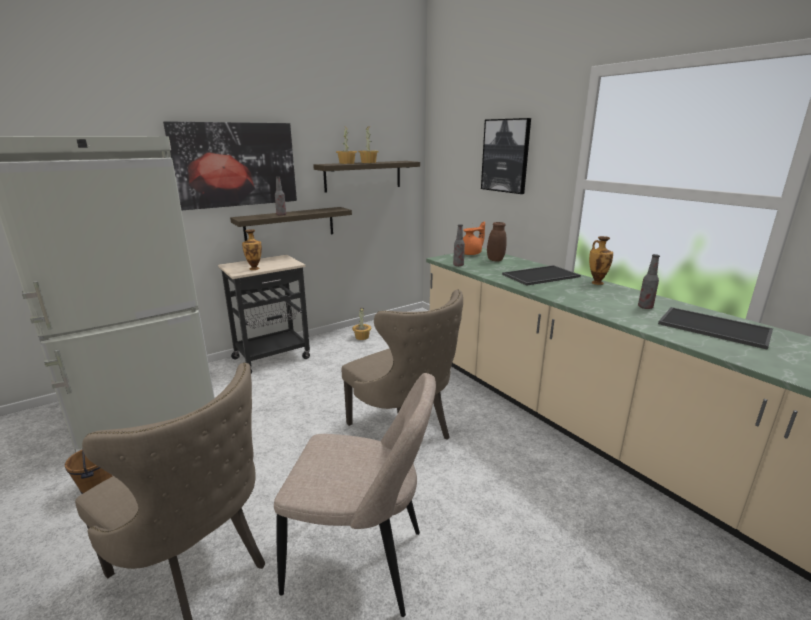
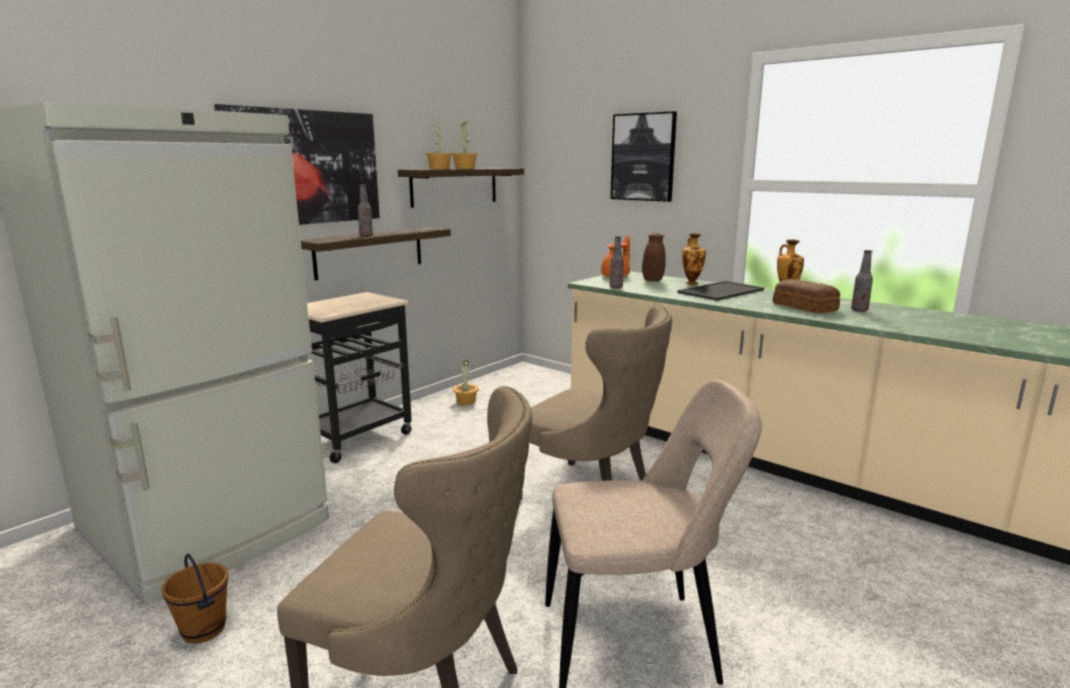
camera: 15 degrees left, 5 degrees down
vase [242,229,262,270] -> vase moved to [682,233,706,285]
tray [658,307,773,350] -> none
none -> bread [773,279,840,314]

